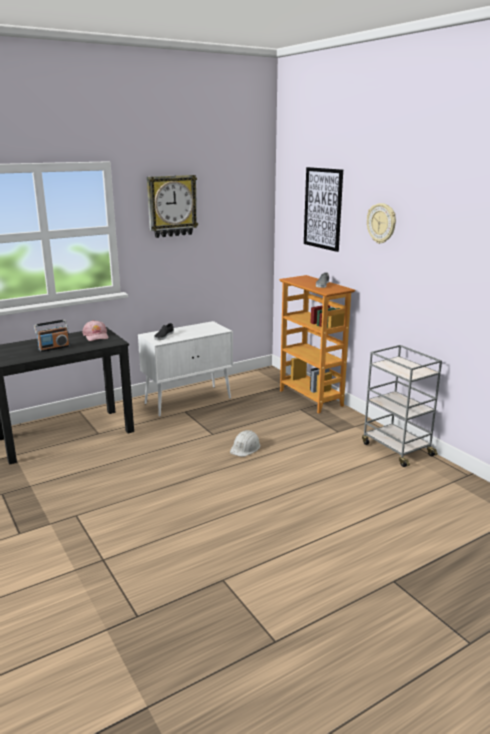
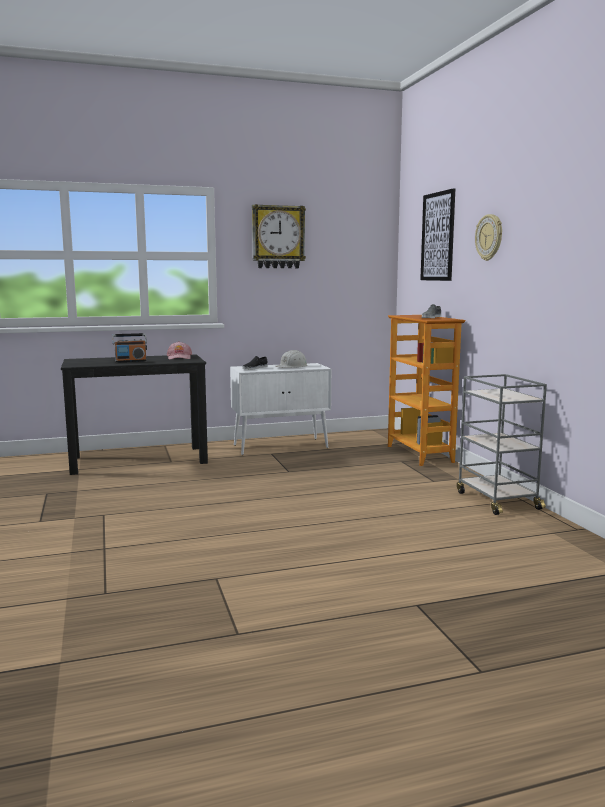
camera: 15 degrees right, 10 degrees down
white hard hat [230,430,261,457] -> white hard hat moved to [275,350,308,368]

